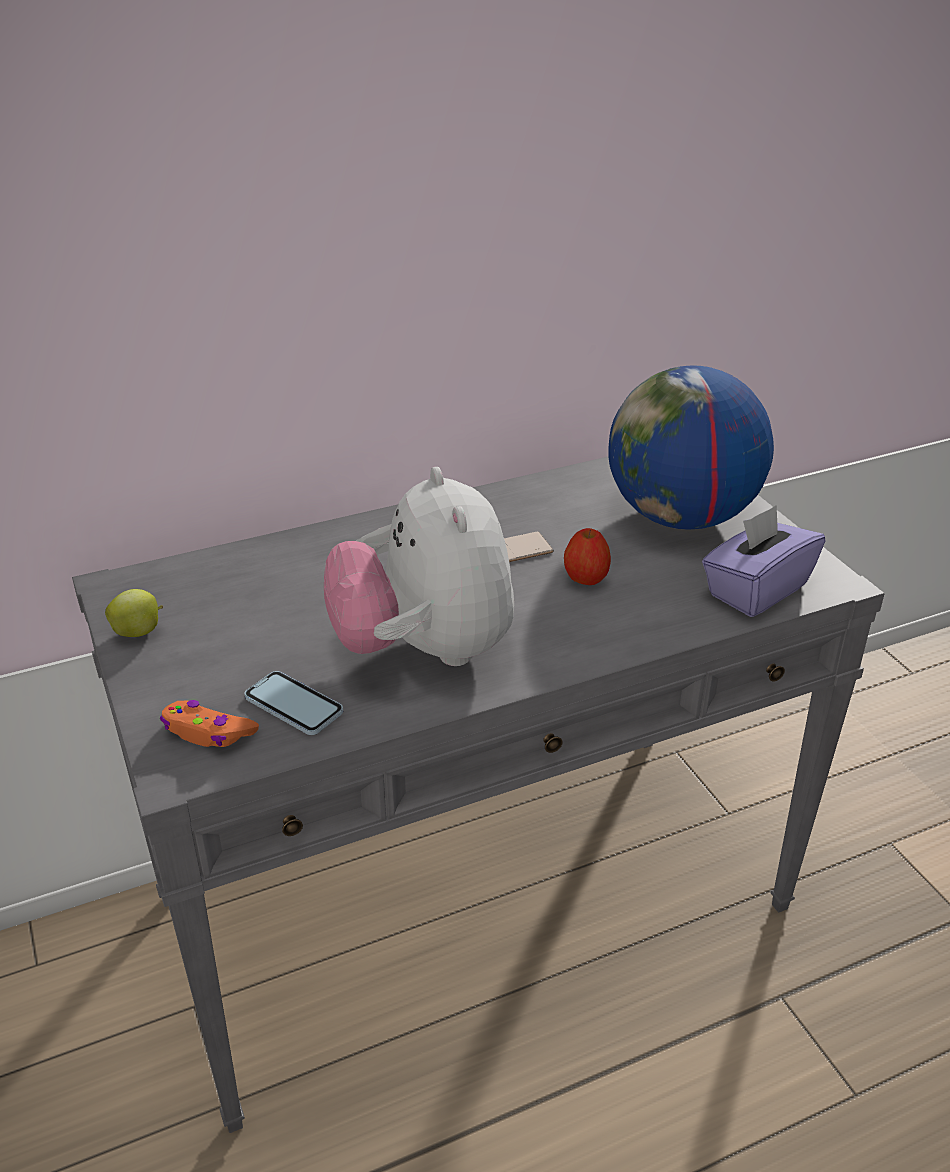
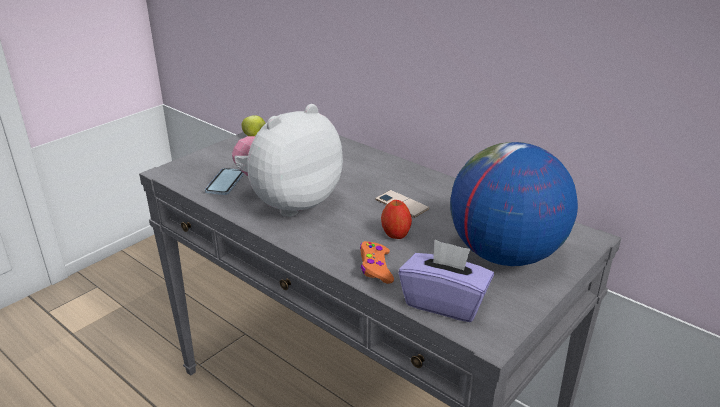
camera: 65 degrees right, 5 degrees down
orange game controller [160,700,259,747] -> orange game controller moved to [360,241,394,284]

